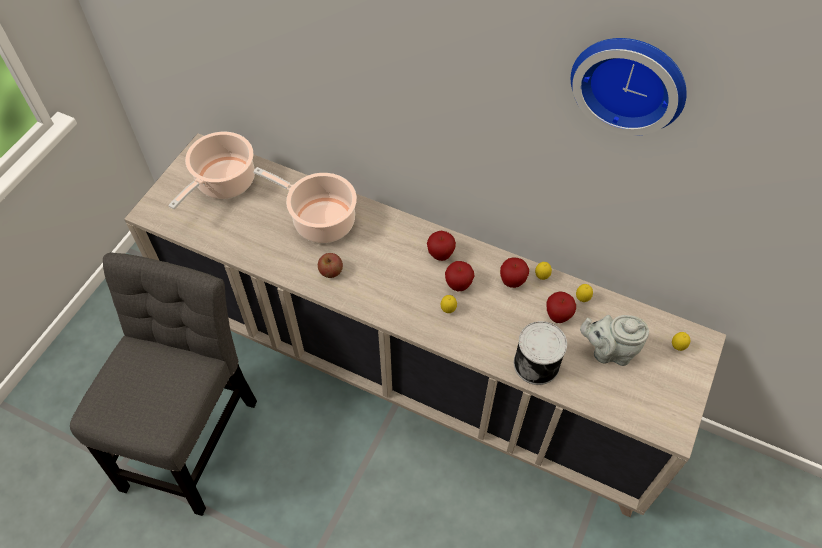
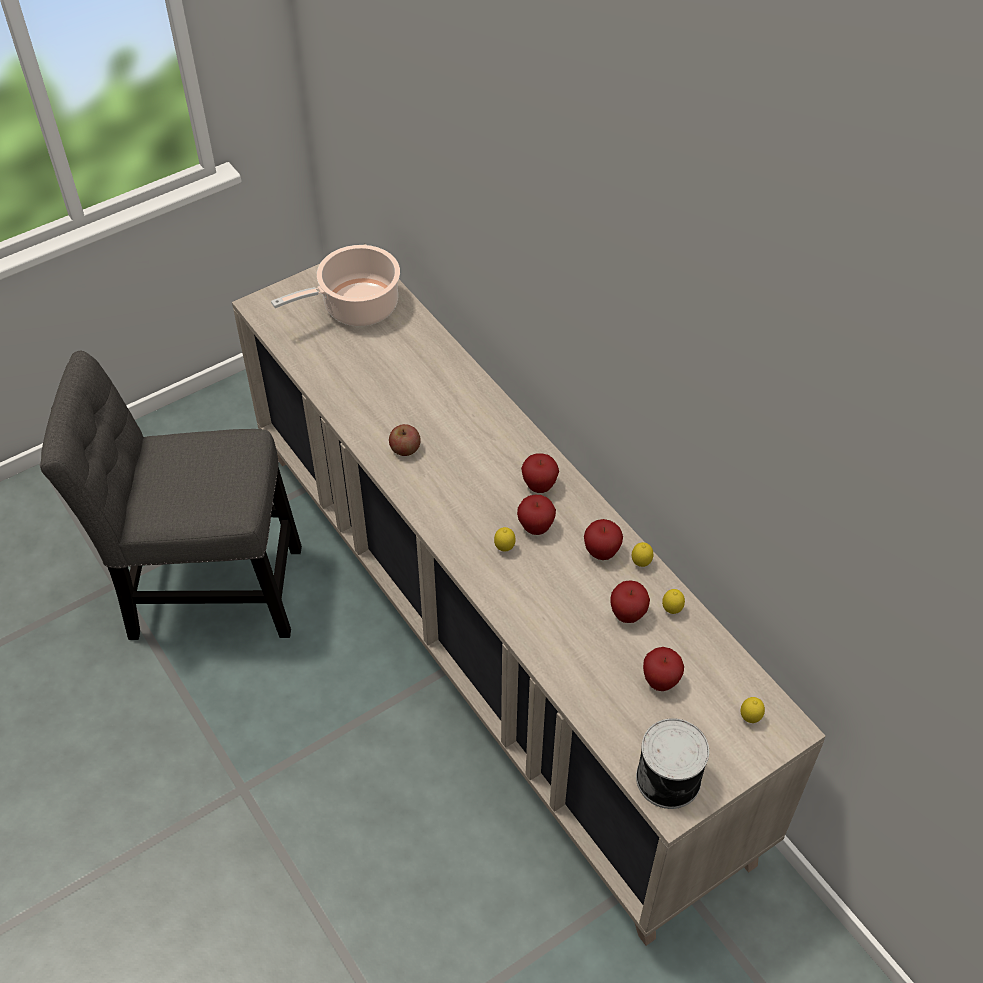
camera: 30 degrees right, 5 degrees down
grey chair [70,252,257,516] -> grey chair turned 135 degrees counterclockwise [40,351,302,640]
cooking pot [253,167,357,243] -> none
can [514,321,567,385] -> can moved to [636,718,709,809]
wall clock [571,38,687,136] -> none
grey teapot [580,315,649,366] -> apple [643,647,684,691]

